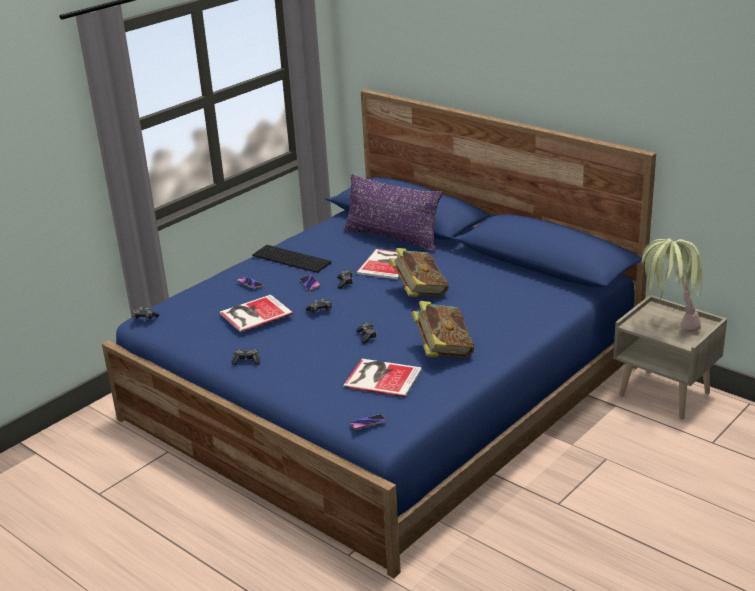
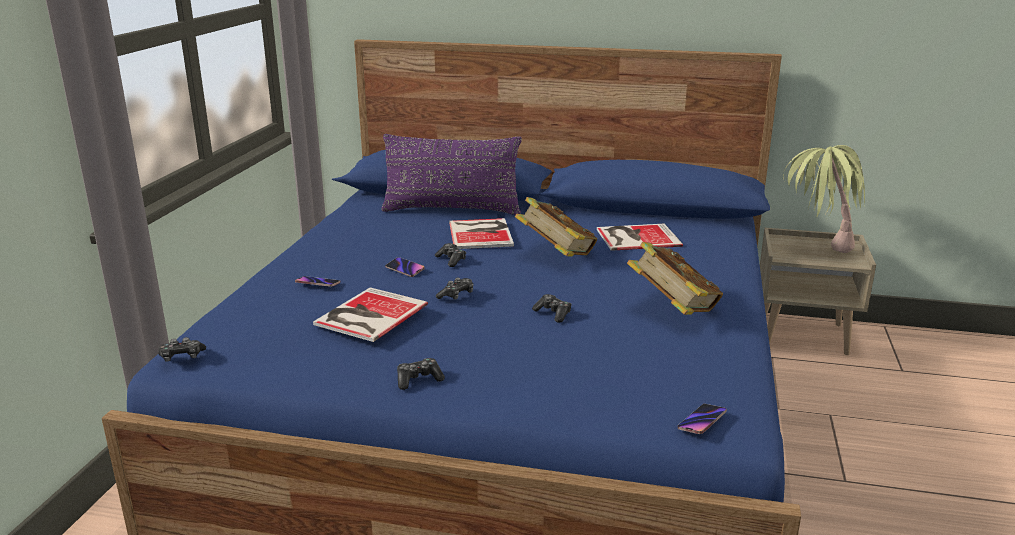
camera: 30 degrees left, 5 degrees down
keyboard [252,245,331,273] -> none
book [343,359,422,397] -> book moved to [597,224,683,251]

